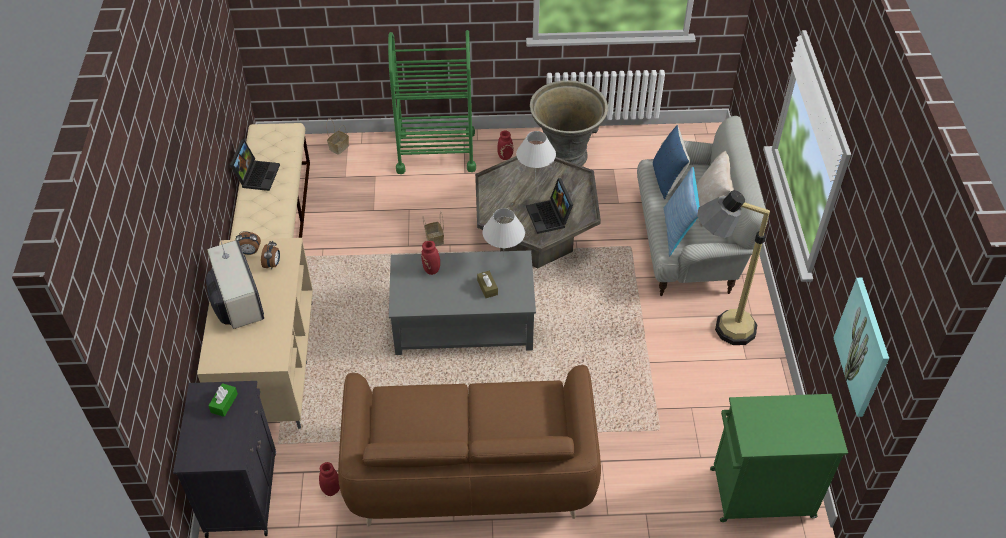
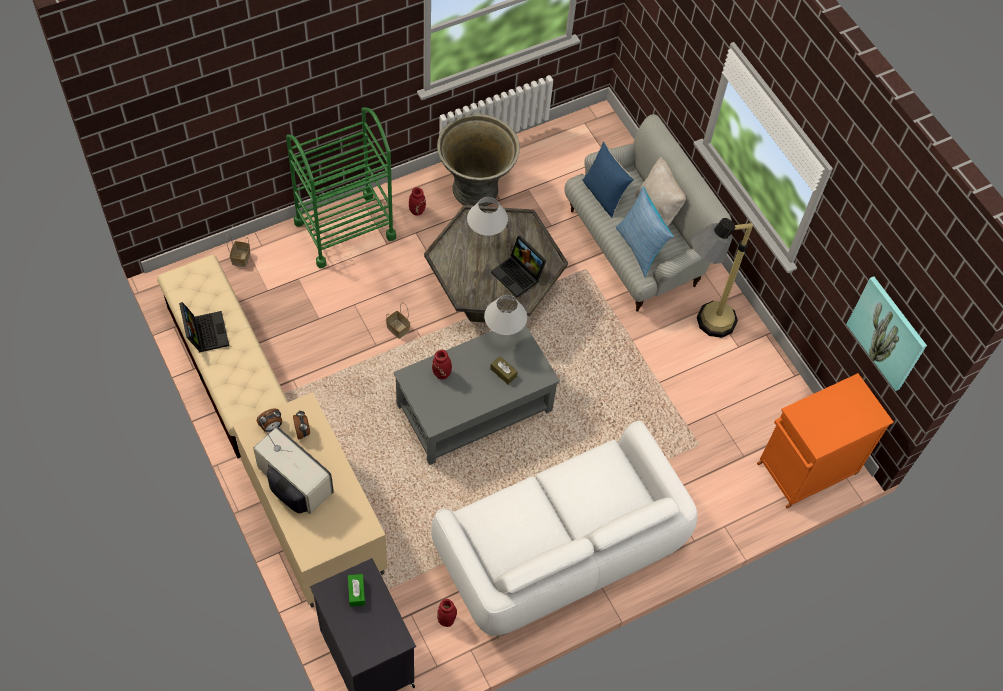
camera: 30 degrees left, 10 degrees up
brown sofa [338,365,601,527] -> white sofa [431,421,697,639]
green cabinet [710,394,848,522] -> orange cabinet [757,373,894,508]

